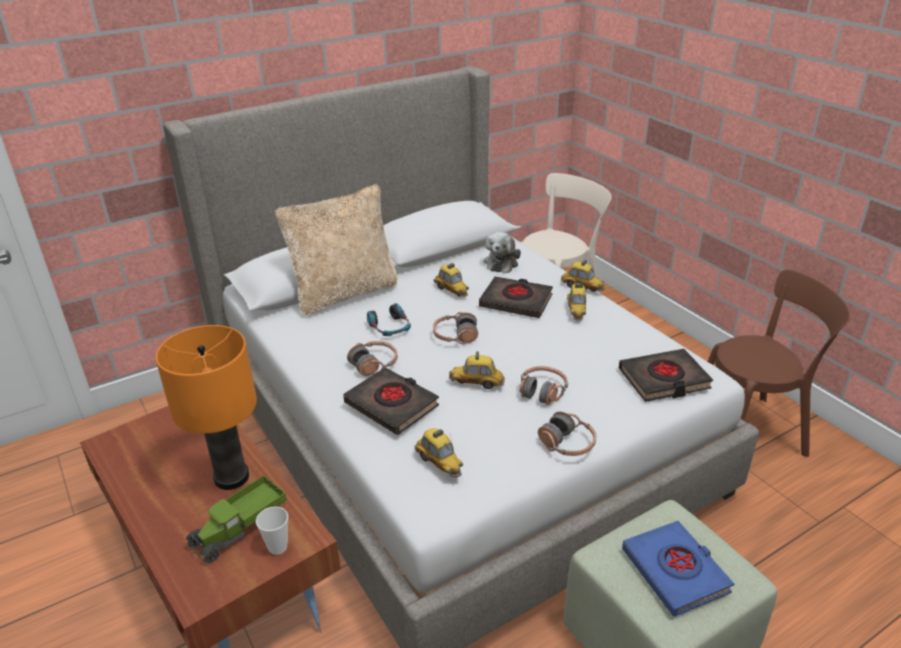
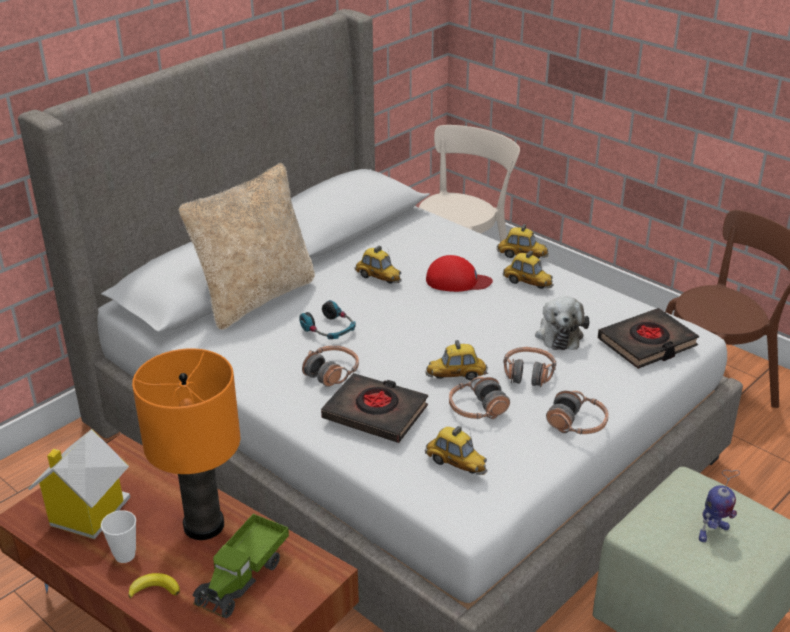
camera: 15 degrees left, 0 degrees up
cup [256,507,288,555] -> cup moved to [101,510,136,563]
headphones [433,312,478,344] -> headphones moved to [449,377,510,419]
black book [479,277,553,318] -> red cap [426,255,493,292]
plush toy [484,232,521,273] -> plush toy moved to [535,296,589,350]
toy car [567,283,587,321] -> toy car turned 45 degrees counterclockwise [503,251,553,289]
blue book [622,521,734,616] -> toy robot [699,470,740,542]
none -> toy house [28,429,130,539]
none -> banana [128,573,180,599]

